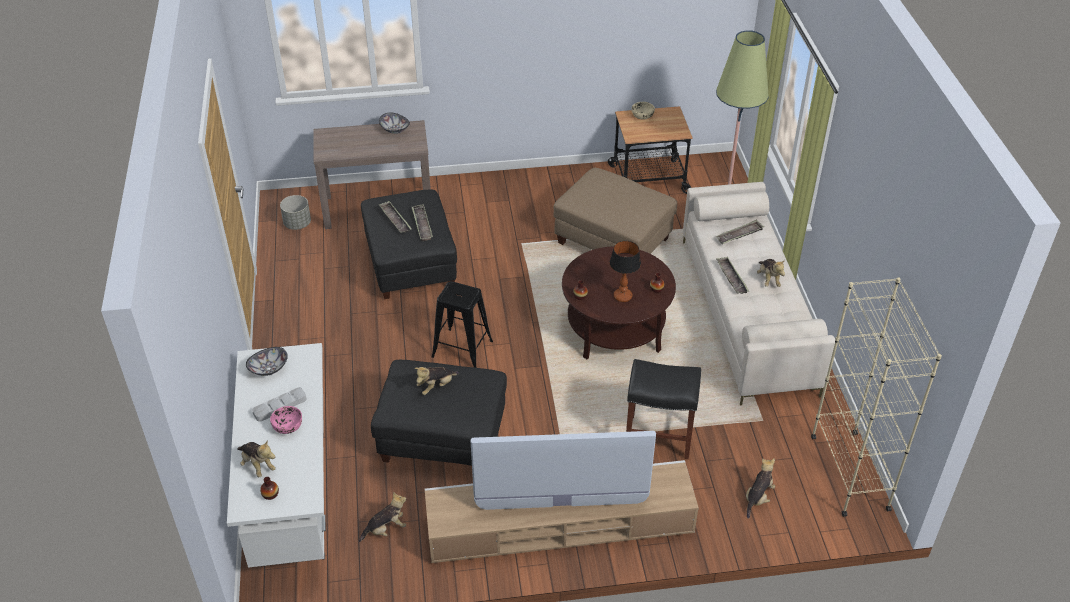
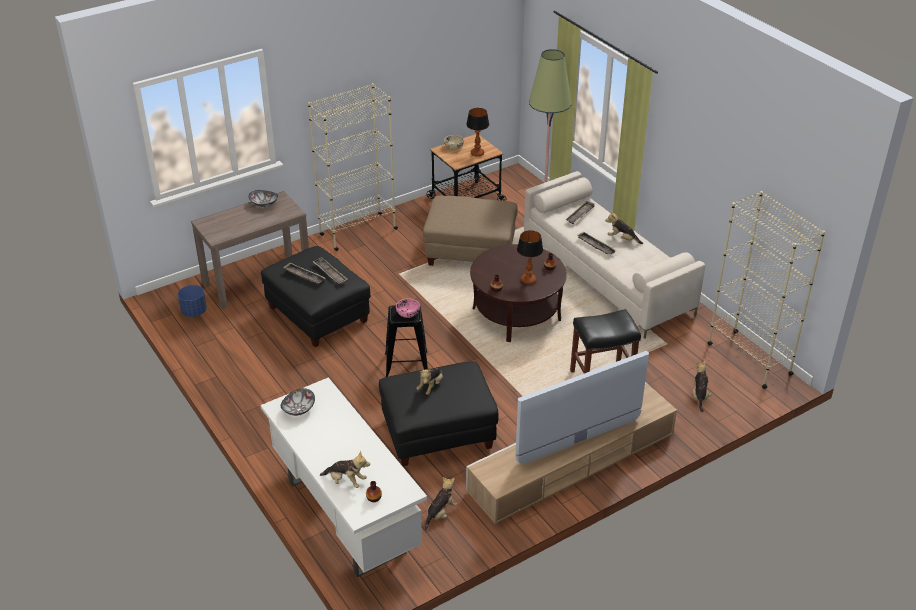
camera: 25 degrees left, 5 degrees down
grey tray [252,387,306,422] -> none
pink bowl [270,406,302,434] -> pink bowl moved to [396,298,420,318]
grey planter [280,195,311,230] -> blue planter [178,285,207,317]
plush toy [757,259,785,287] -> plush toy turned 150 degrees clockwise [605,211,643,244]
none -> beige bookcase [308,83,398,251]
none -> table lamp [466,108,489,157]

